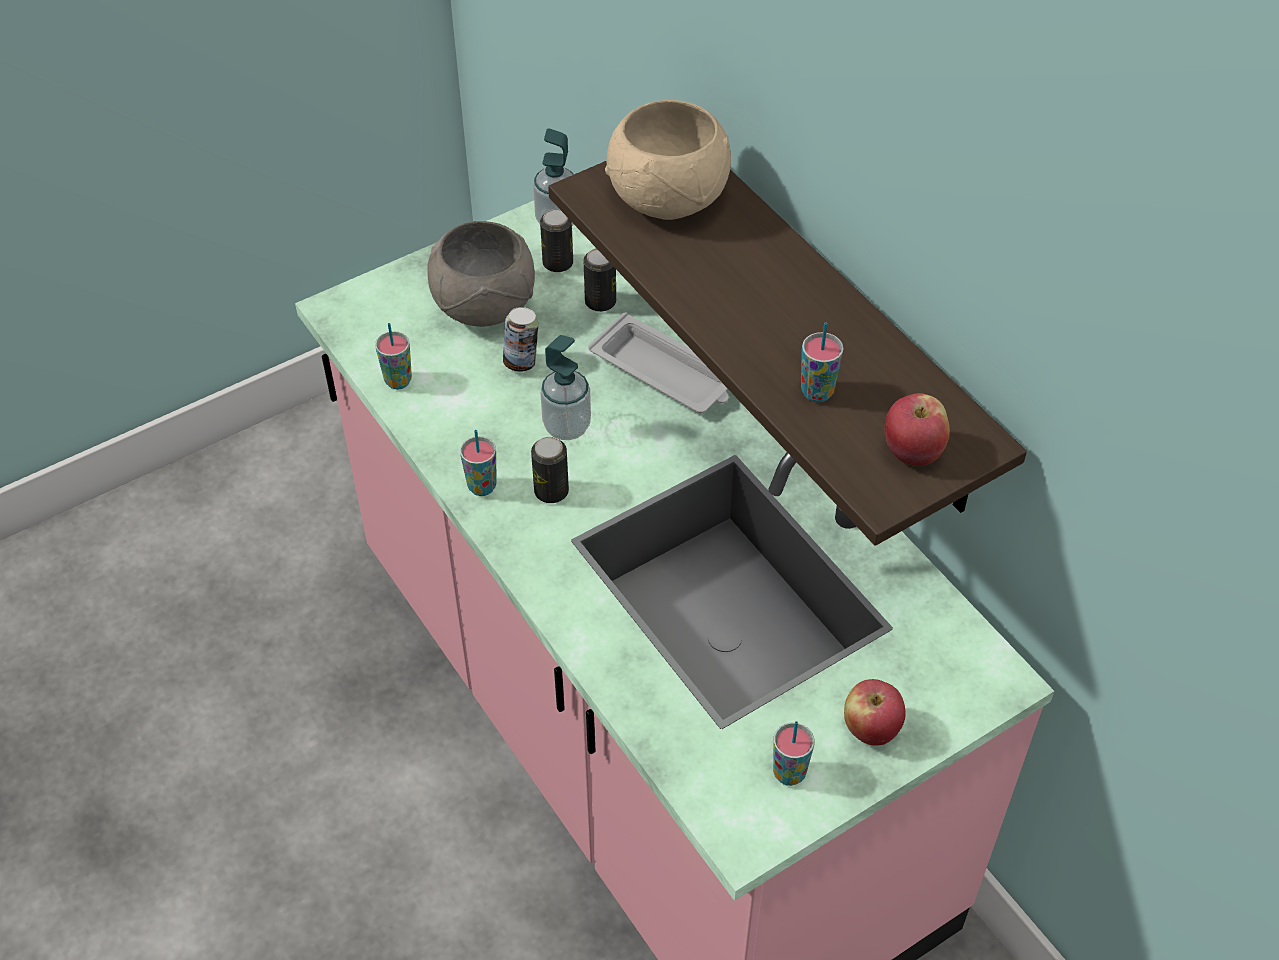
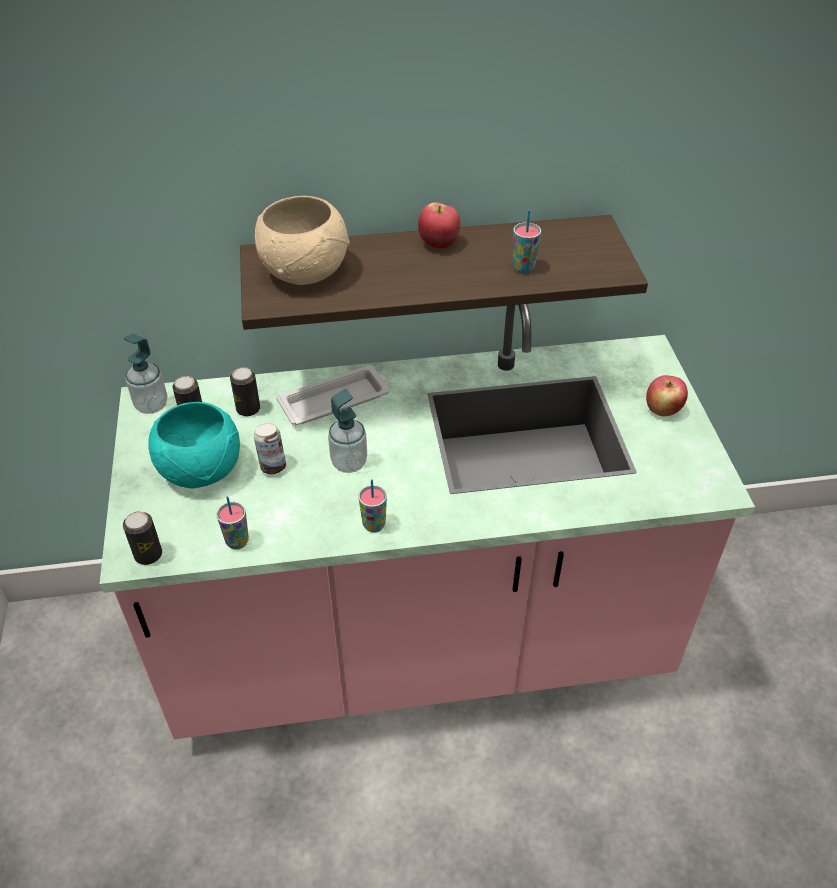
camera: 65 degrees left, 5 degrees down
grey bowl [428,221,535,327] -> turquoise bowl [148,402,240,489]
can [531,437,569,503] -> can moved to [123,511,162,565]
cup [773,721,814,786] -> none
apple [884,393,950,466] -> apple moved to [418,202,461,249]

